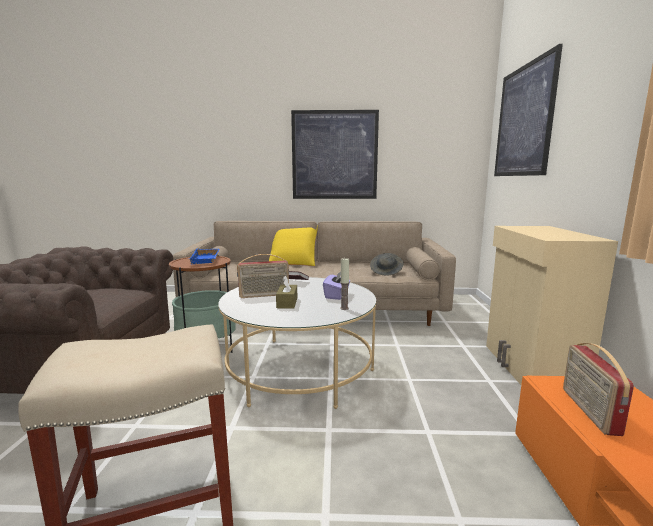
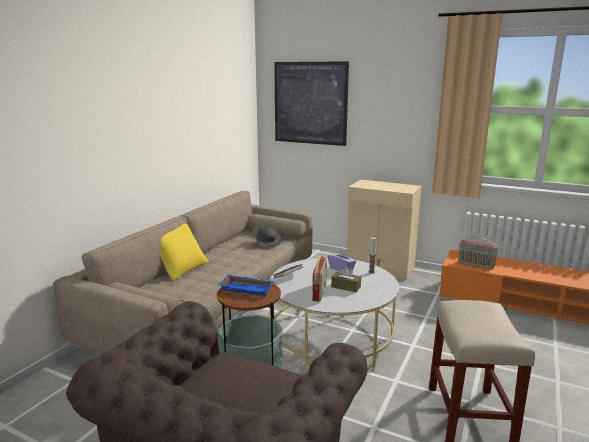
camera: 65 degrees left, 5 degrees up
picture [291,110,379,199] -> none

